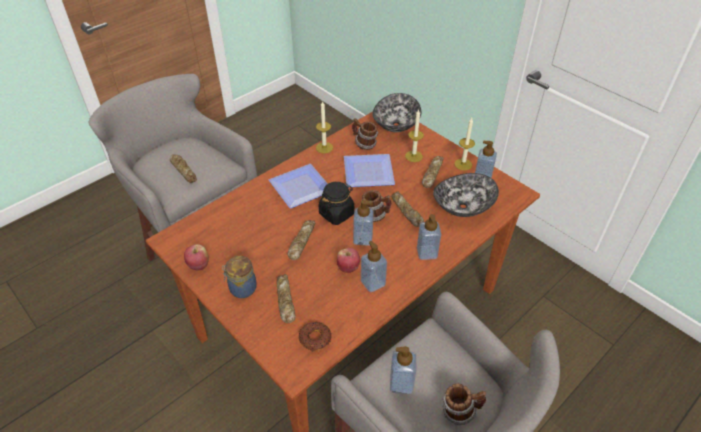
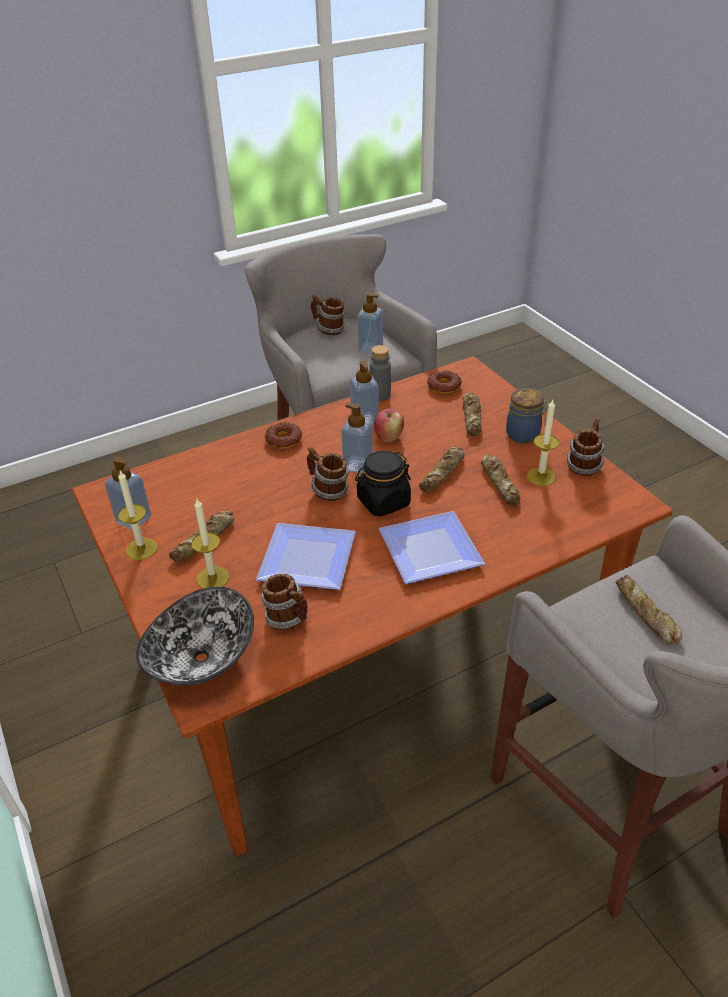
camera: 165 degrees left, 5 degrees down
apple [184,244,209,270] -> mug [567,418,605,476]
candle [316,101,333,153] -> candle moved to [527,400,559,486]
bread [391,191,424,227] -> bread moved to [481,454,520,505]
soap dispenser [417,214,441,260] -> donut [265,422,302,449]
bowl [433,173,499,217] -> none
none -> grey bottle [370,345,391,401]

